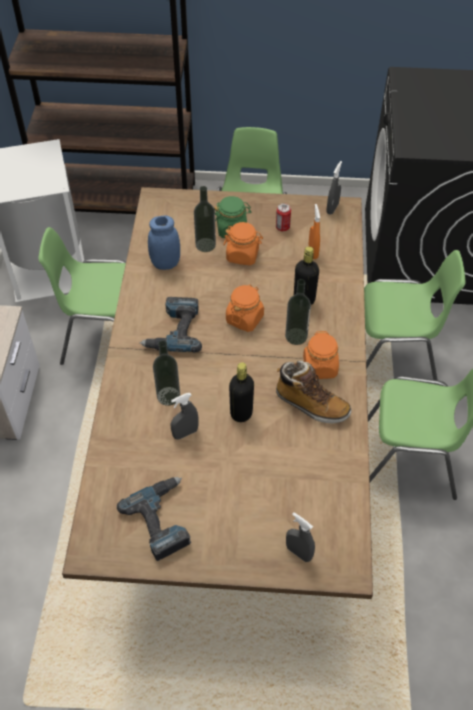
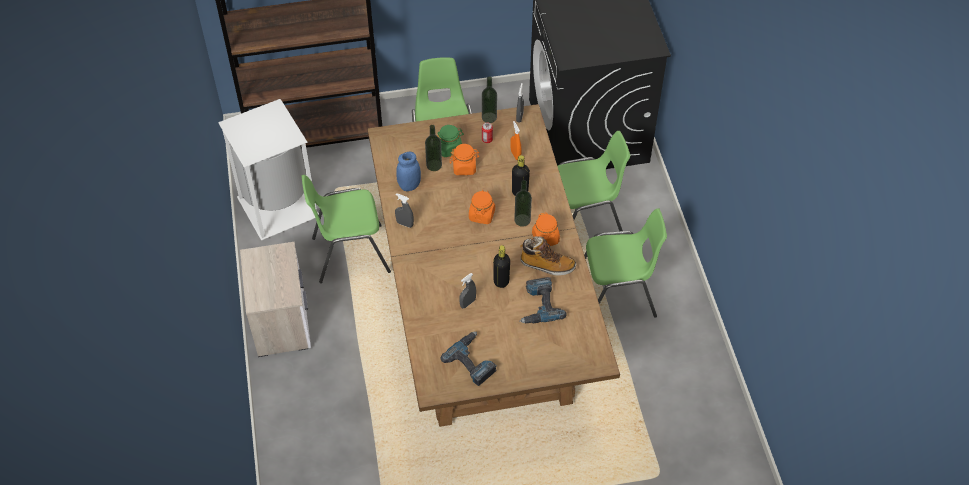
camera: 15 degrees left, 0 degrees up
power drill [139,297,202,353] -> power drill moved to [519,277,567,323]
bottle [153,340,180,406] -> bottle moved to [482,77,497,123]
grey spray bottle [286,512,315,562] -> grey spray bottle moved to [395,193,414,228]

